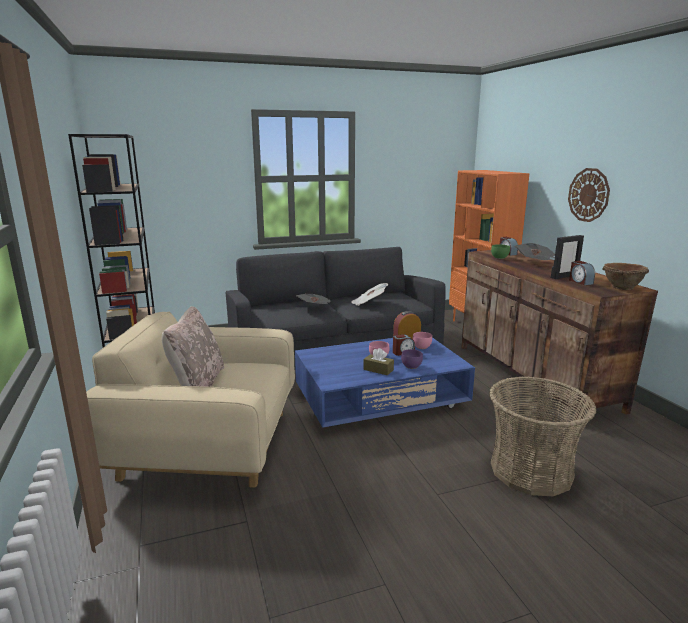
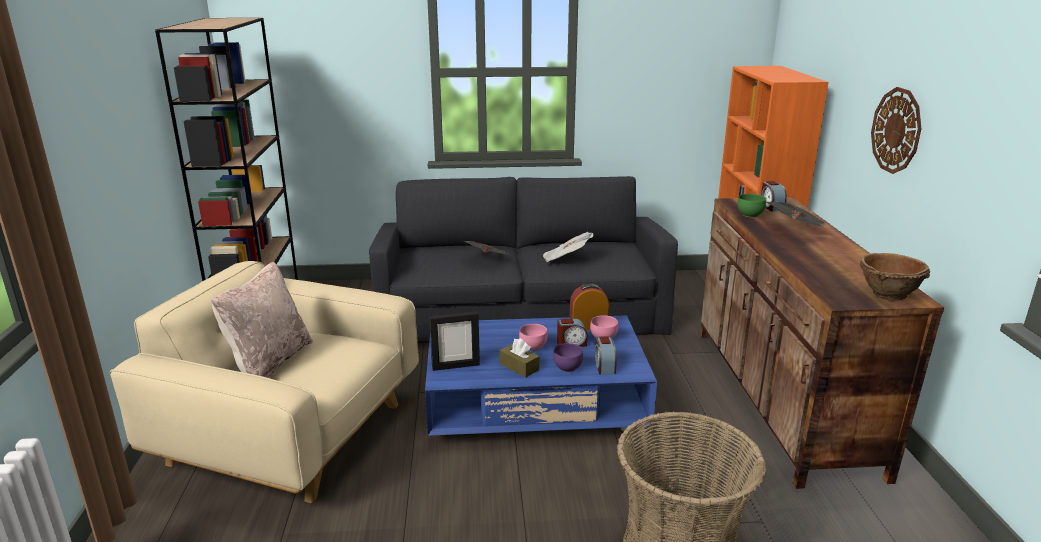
camera: 15 degrees right, 5 degrees up
picture frame [551,235,584,279] -> picture frame moved to [429,311,480,371]
alarm clock [569,261,595,285] -> alarm clock moved to [595,336,617,374]

